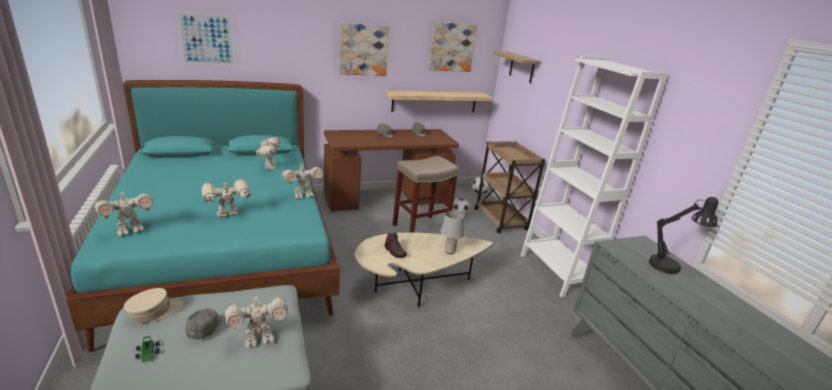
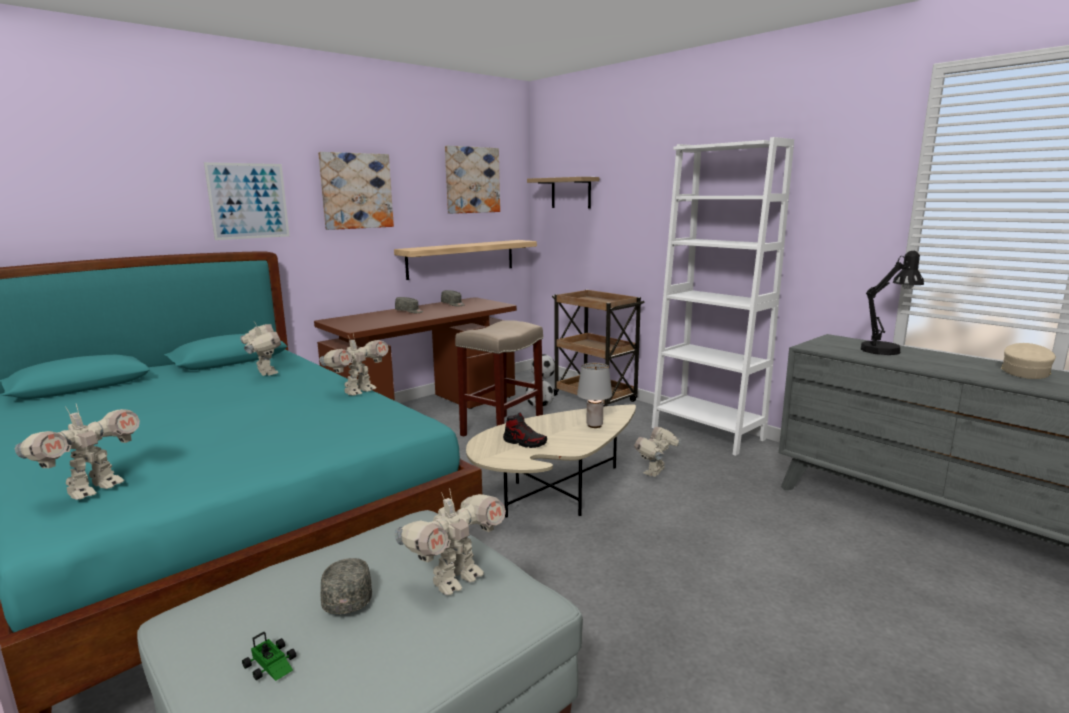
camera: 20 degrees left, 10 degrees down
beige cap [124,288,183,323] -> beige cap moved to [1001,343,1056,379]
picture [177,12,236,66] -> picture moved to [204,162,290,240]
toy robot [202,179,251,218] -> toy robot moved to [634,427,681,477]

